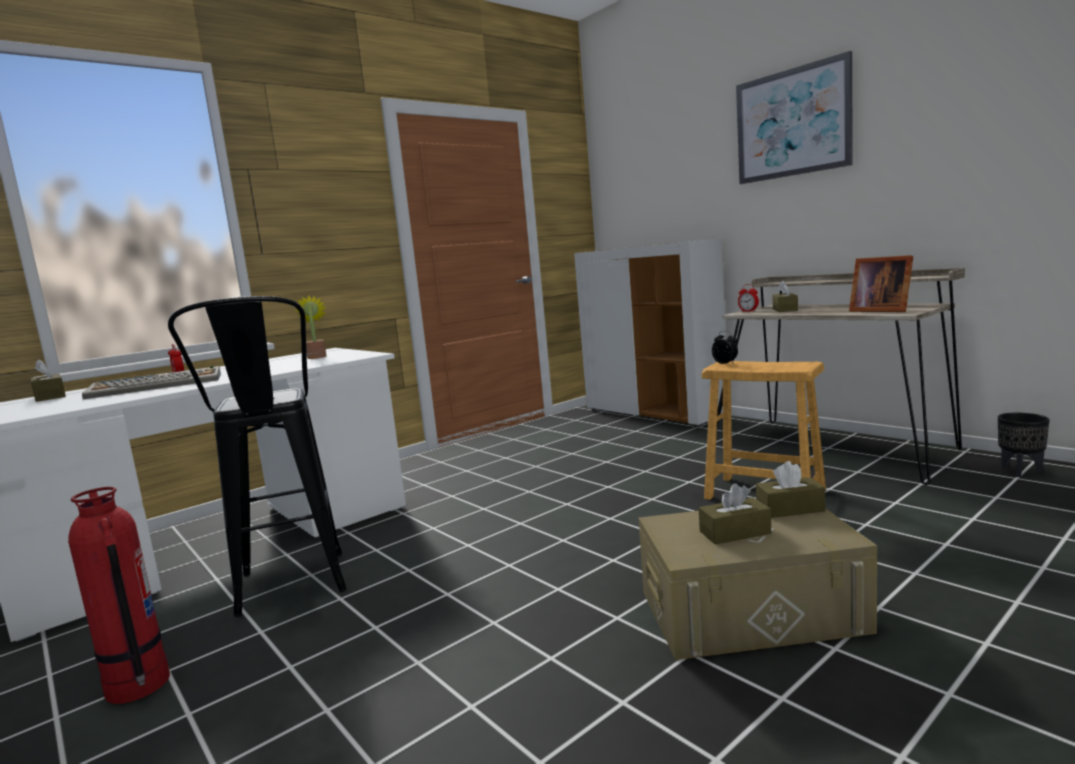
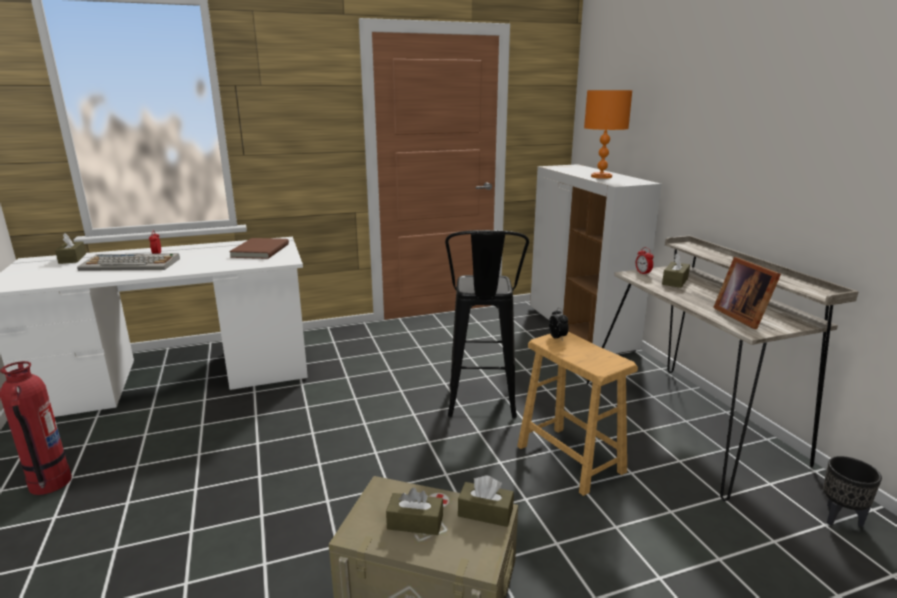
camera: 20 degrees right, 10 degrees up
black stool [168,296,347,617] -> black stool moved to [445,230,529,419]
potted plant [295,296,327,359] -> brown book [229,238,289,259]
picture [736,51,853,184] -> none
none -> orange table lamp [584,90,633,179]

